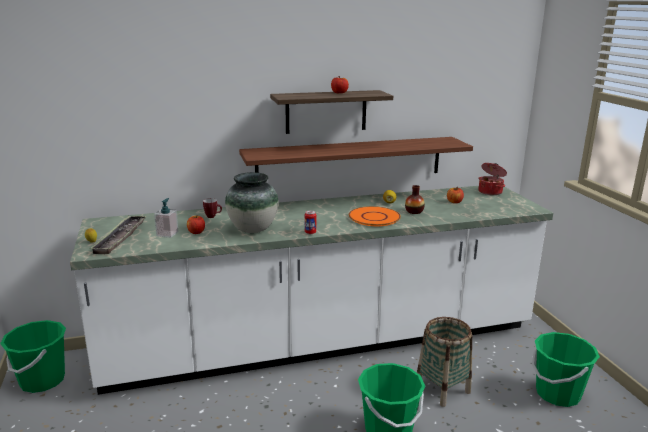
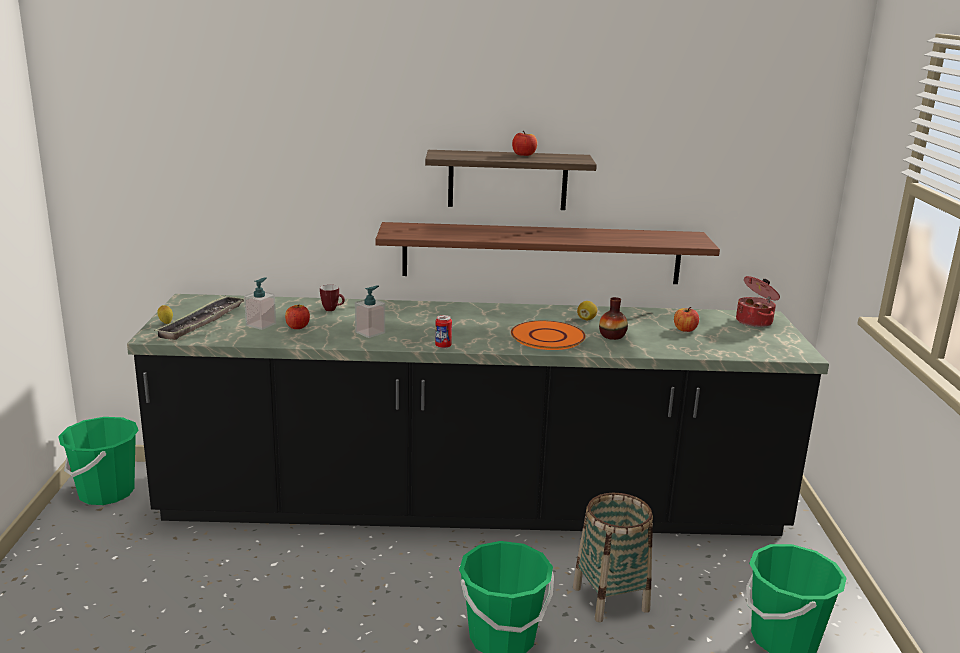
camera: 15 degrees right, 0 degrees up
white counter [70,186,553,395] -> black counter [127,294,829,536]
vase [225,172,279,233] -> soap dispenser [355,286,385,338]

